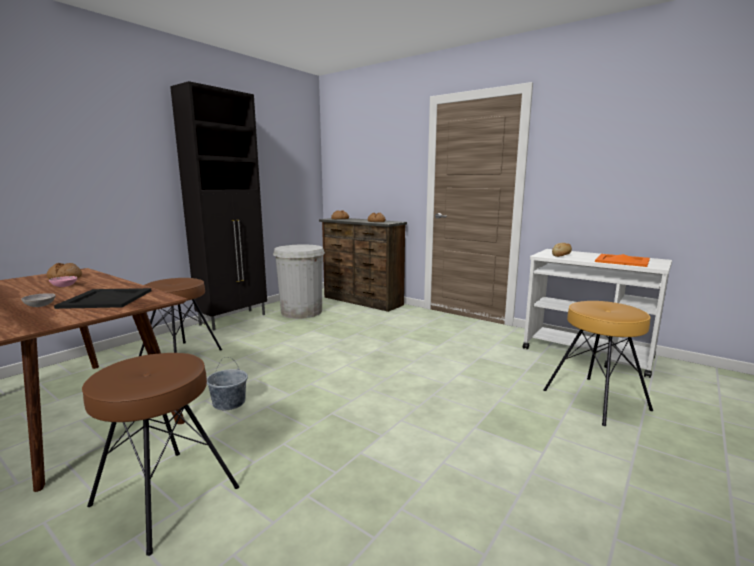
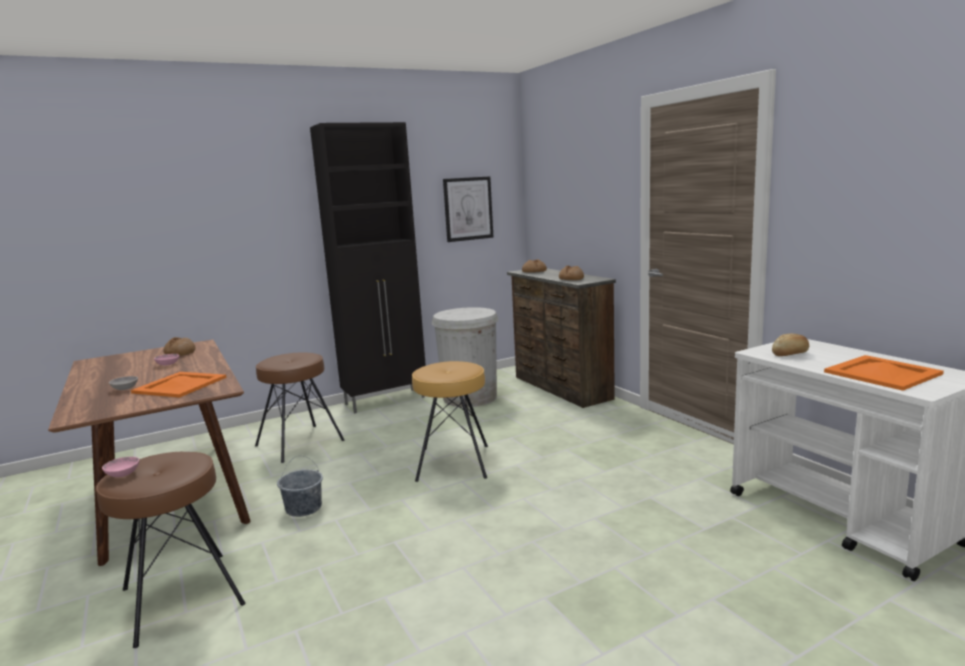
camera: 25 degrees right, 0 degrees up
black tray [54,288,152,309] -> orange tray [131,372,227,398]
brown stool [543,301,653,426] -> brown stool moved to [412,361,488,482]
none -> pink bowl [102,457,140,477]
none -> picture [443,176,493,242]

